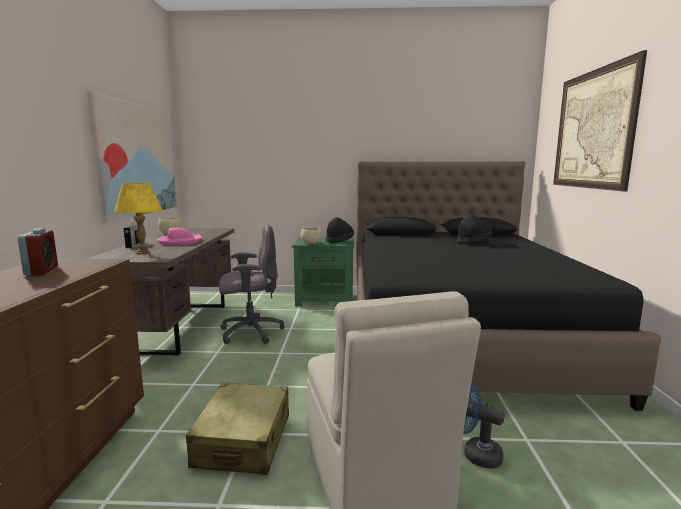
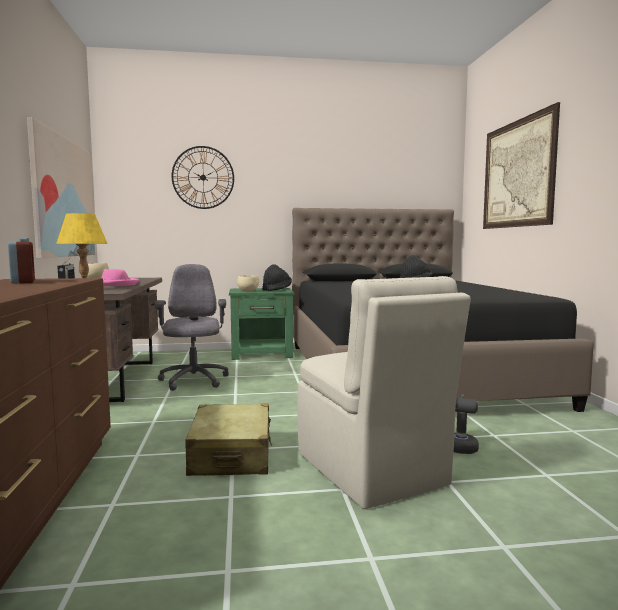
camera: 10 degrees left, 5 degrees down
grey office chair [219,225,284,344] -> grey office chair turned 75 degrees counterclockwise [155,264,229,391]
none -> wall clock [172,146,234,209]

